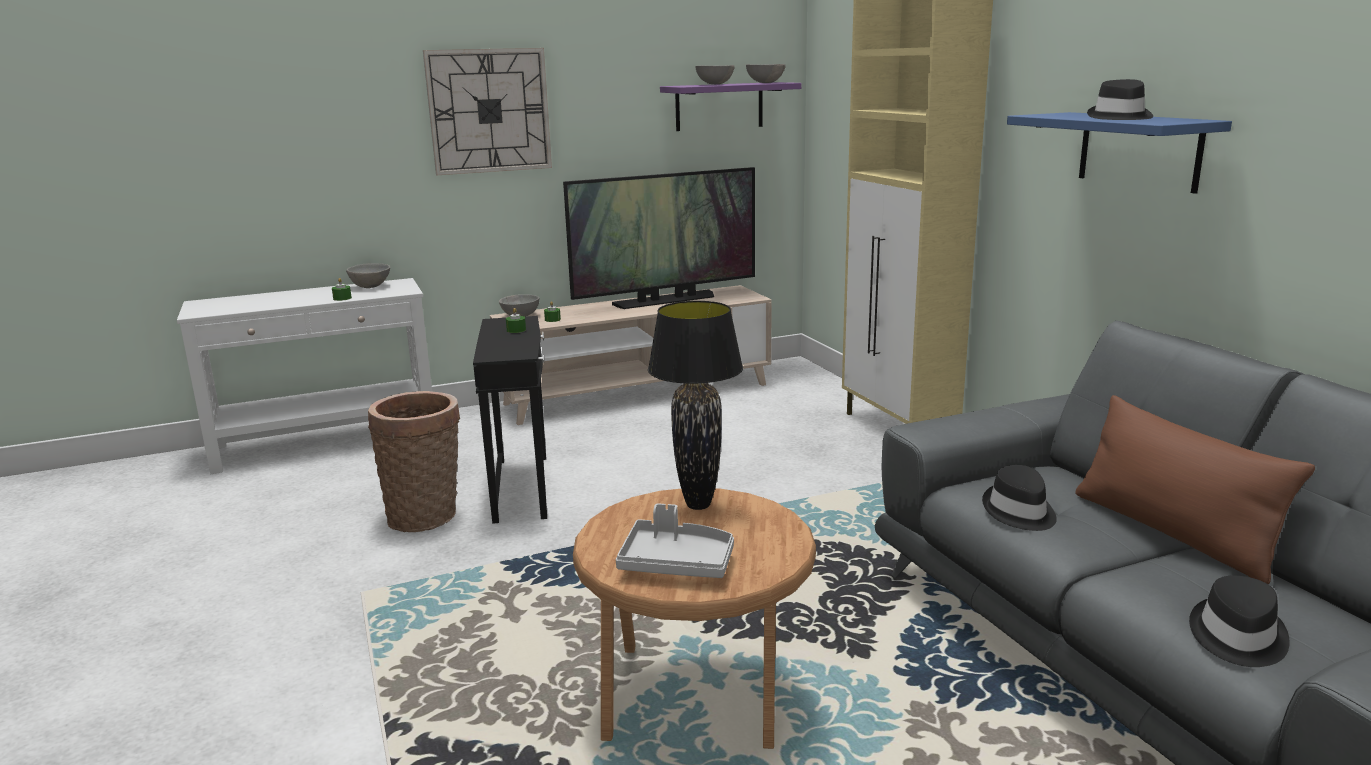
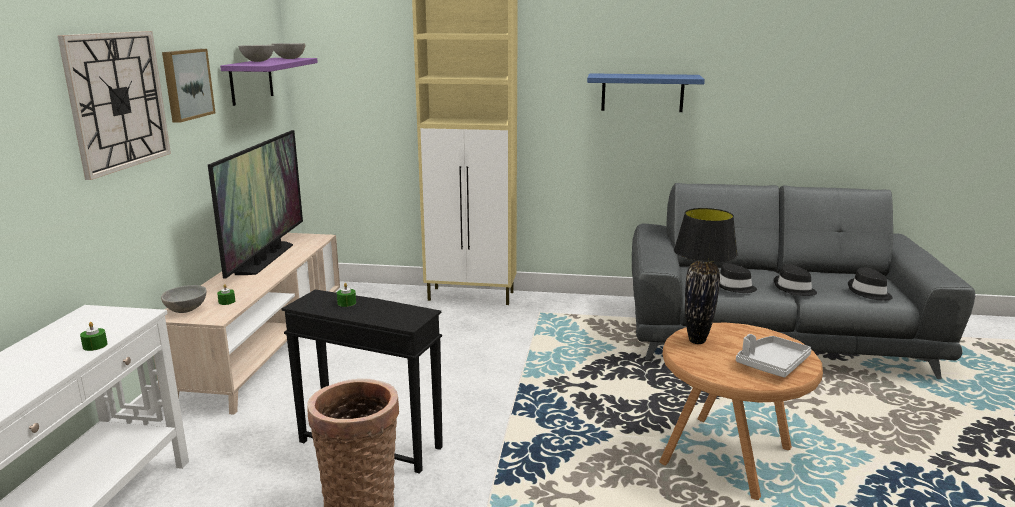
camera: 60 degrees left, 0 degrees up
grey bowl [346,263,390,288] -> none
brown pillow [1075,395,1315,585] -> none
black hat [1087,79,1153,120] -> black hat moved to [774,264,817,296]
none -> picture [162,49,216,123]

